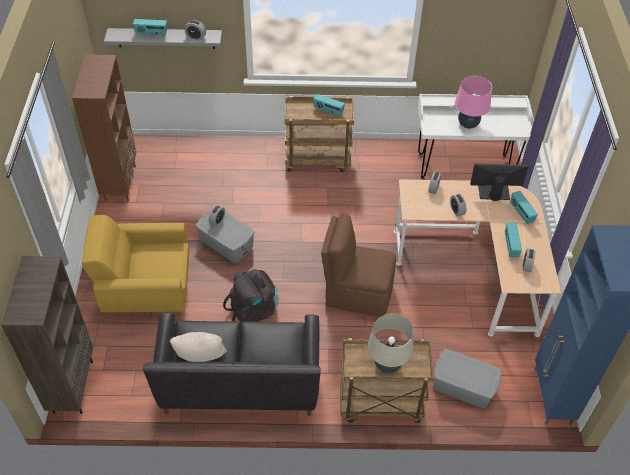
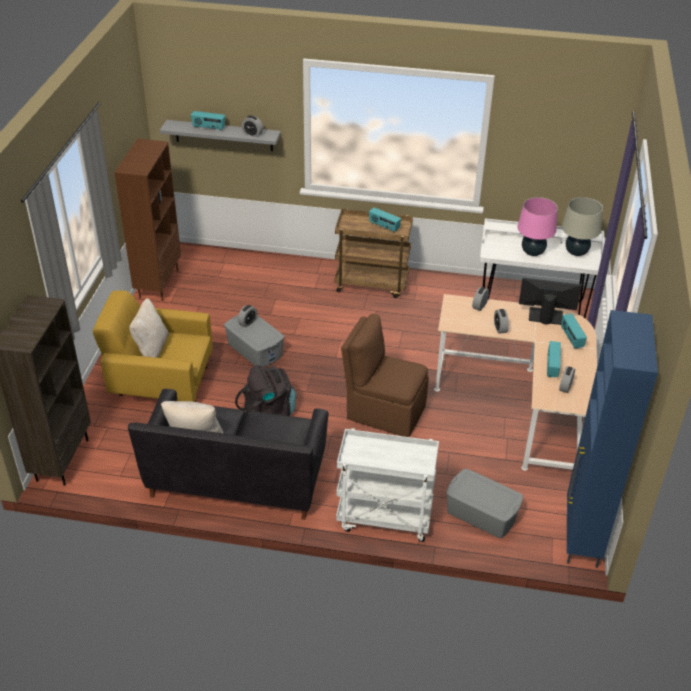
camera: 10 degrees right, 10 degrees down
brown cart [340,338,434,423] -> white cart [336,428,439,542]
beige table lamp [368,314,414,373] -> beige table lamp moved to [562,197,603,256]
none -> beige pillow [129,298,169,358]

